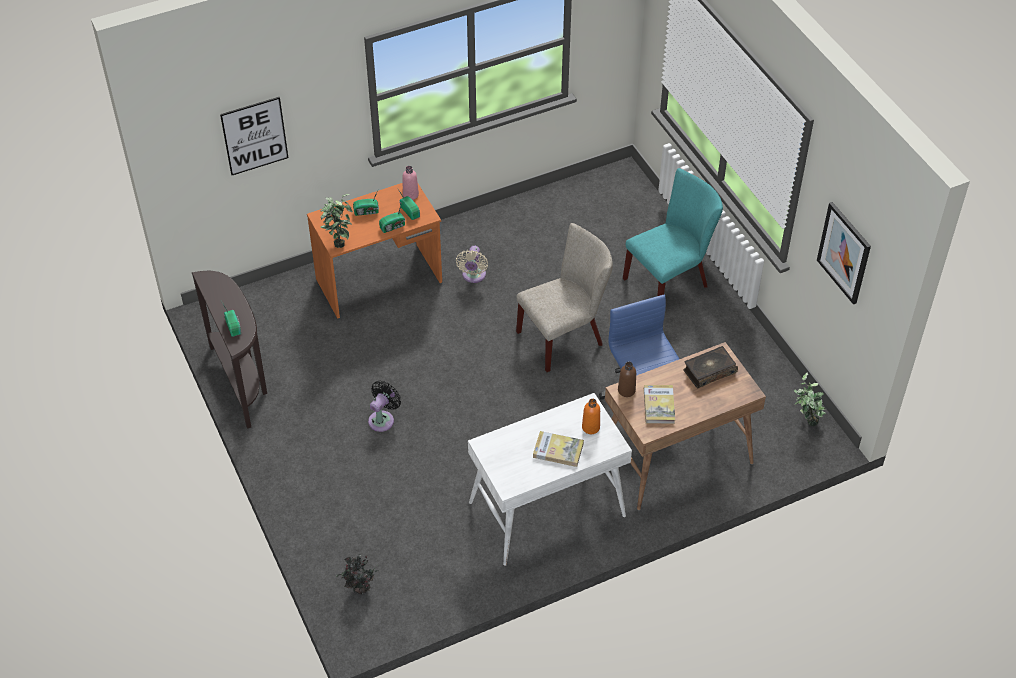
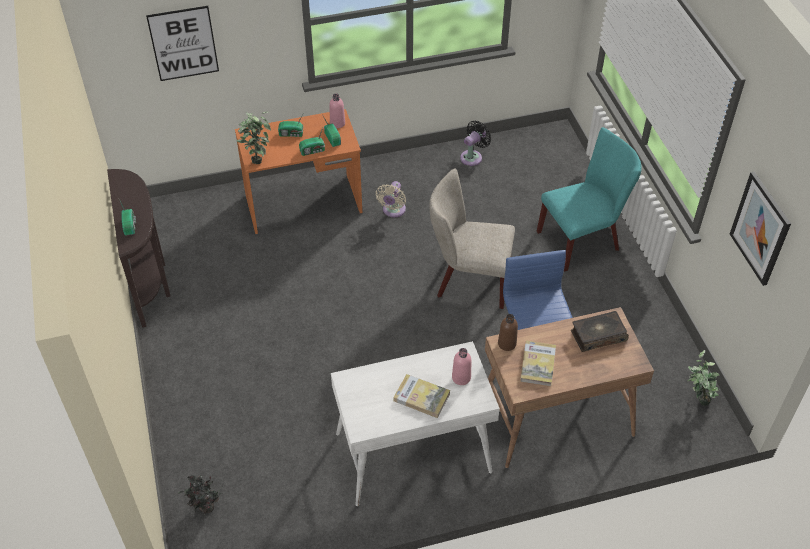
camera: 10 degrees right, 0 degrees up
black fan [368,381,401,432] -> black fan moved to [460,121,491,166]
beige chair [516,223,613,372] -> beige chair turned 150 degrees counterclockwise [429,168,515,309]
orange bottle [582,399,600,434] -> pink bottle [452,348,471,385]

